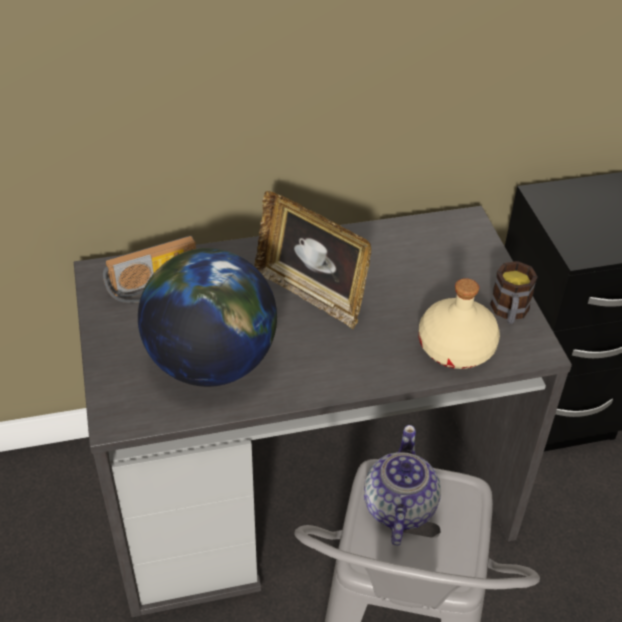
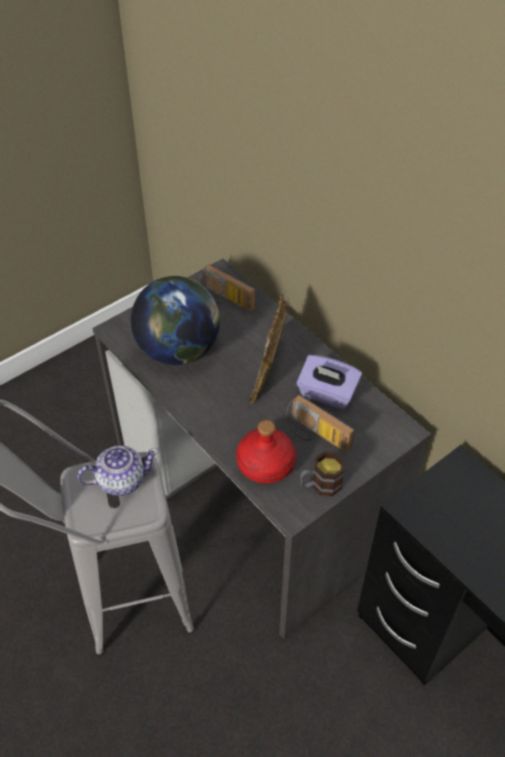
camera: 65 degrees right, 5 degrees up
beige bottle [418,278,500,369] -> red bottle [236,420,296,483]
none -> radio [286,395,354,452]
none -> purple tissue box [297,355,362,409]

